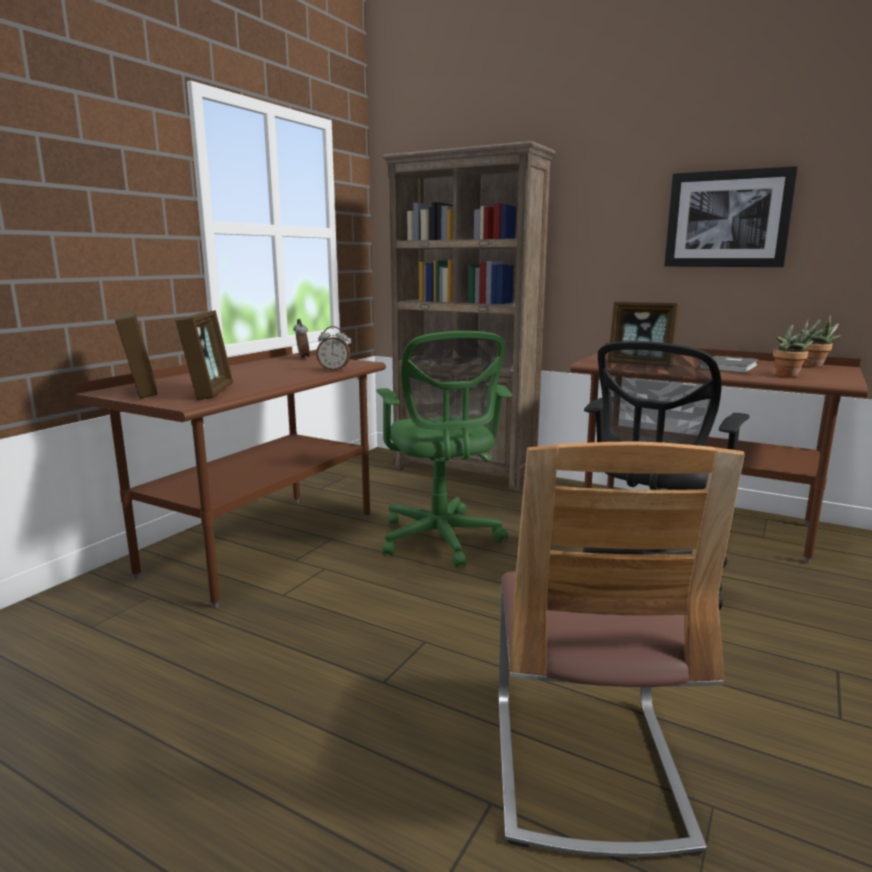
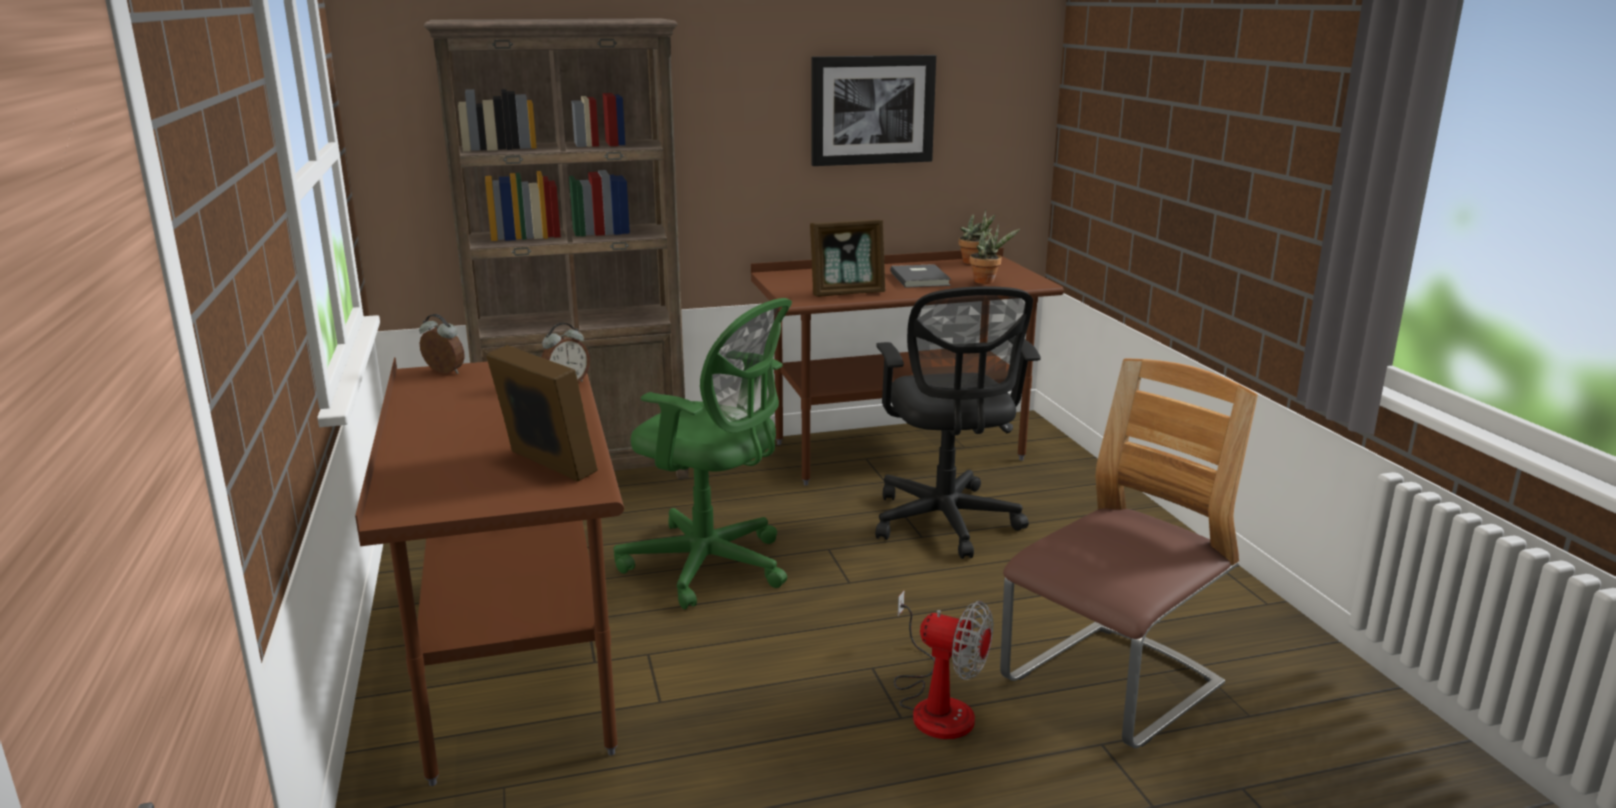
camera: 45 degrees left, 5 degrees up
picture frame [115,310,157,399] -> none
chair [499,442,745,857] -> chair turned 90 degrees counterclockwise [1000,358,1258,749]
none -> fan [894,591,993,739]

